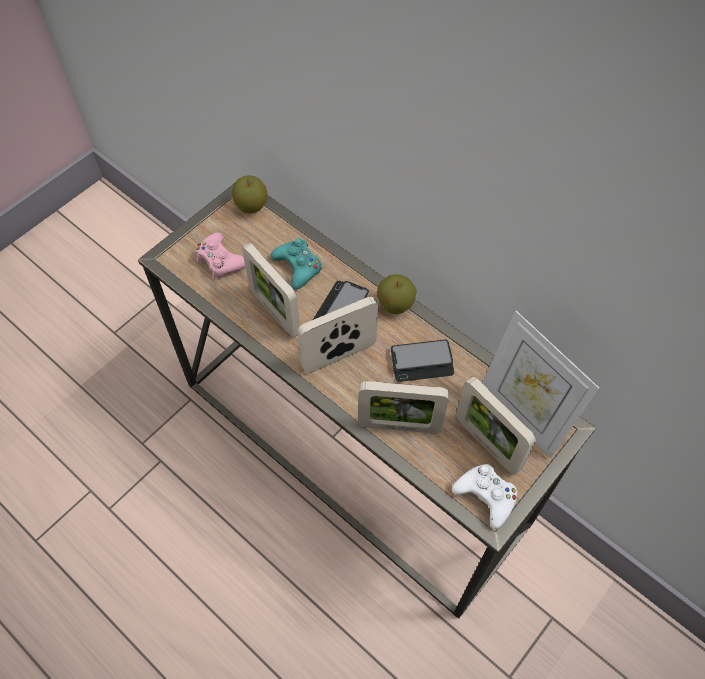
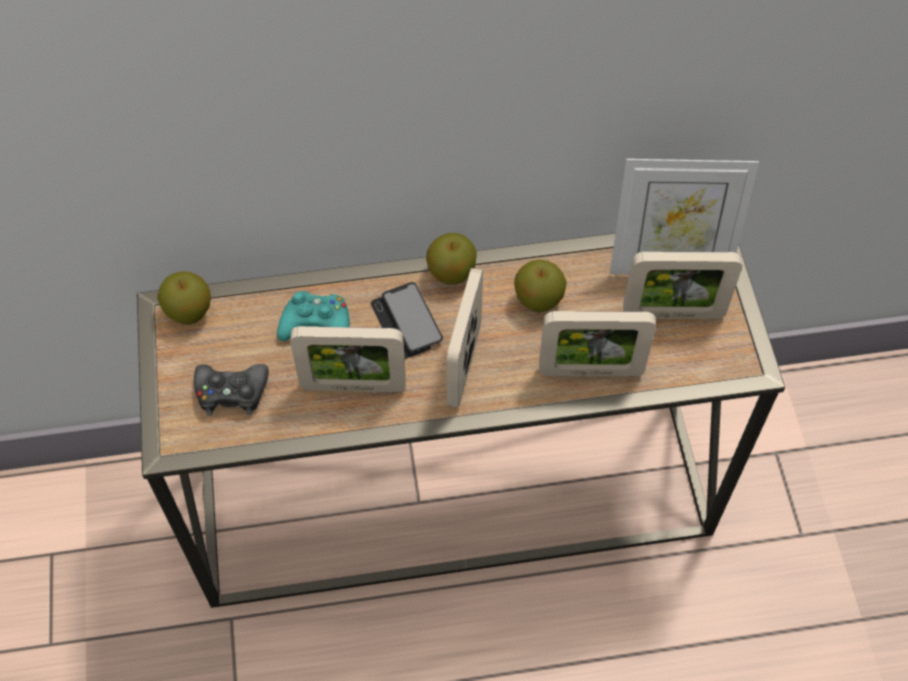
camera: 50 degrees left, 0 degrees up
pink game controller [195,232,245,279] -> black game controller [194,364,269,416]
picture frame [358,381,449,433] -> picture frame turned 45 degrees clockwise [539,311,656,377]
phone [391,339,454,382] -> apple [514,259,567,313]
white game controller [452,464,518,529] -> none

